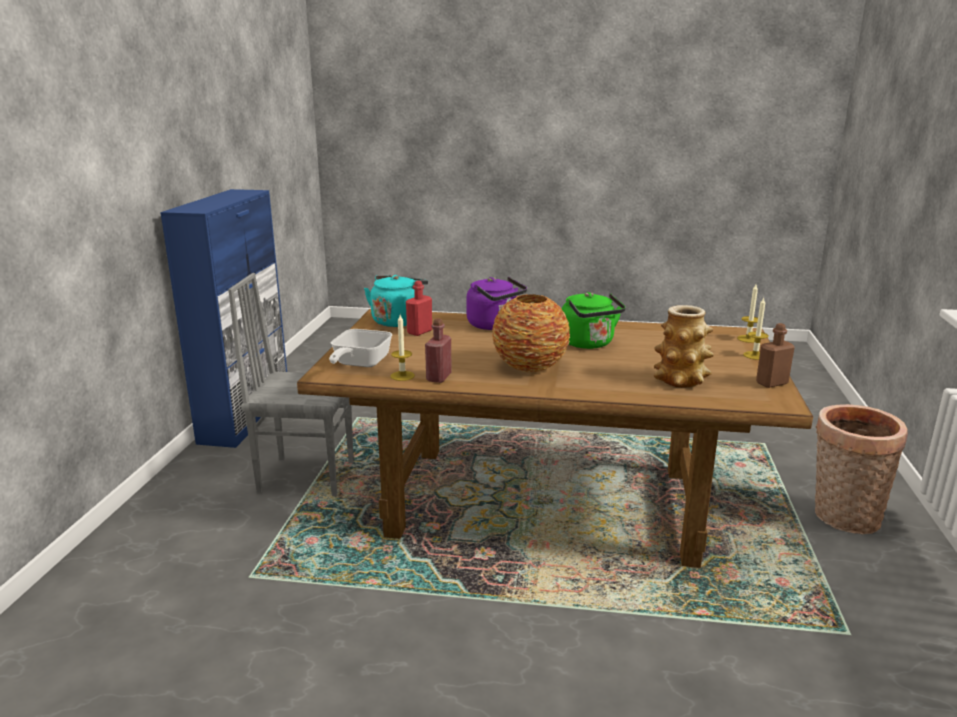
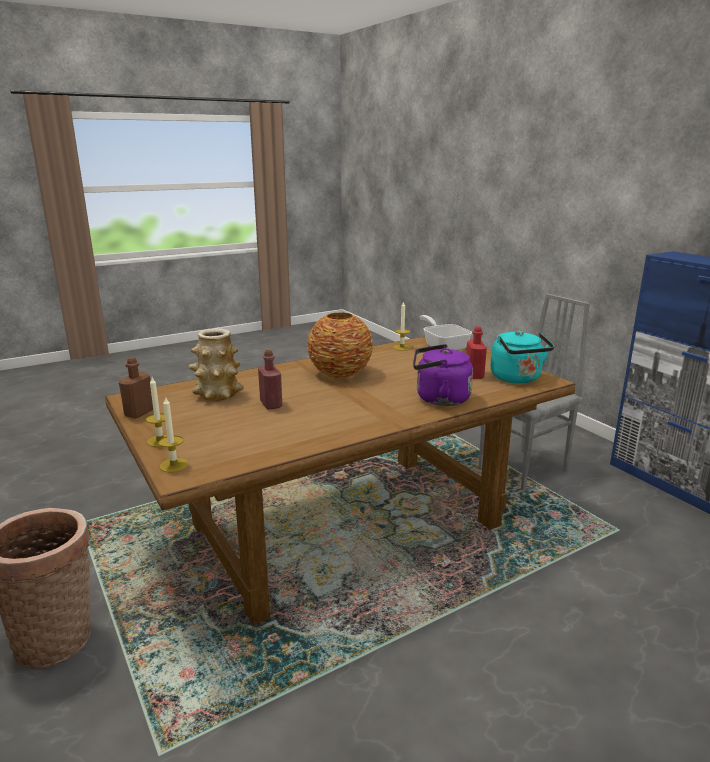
camera: 140 degrees right, 0 degrees up
red bottle [425,318,452,383] -> red bottle moved to [258,350,282,410]
green kettle [562,292,626,349] -> none

